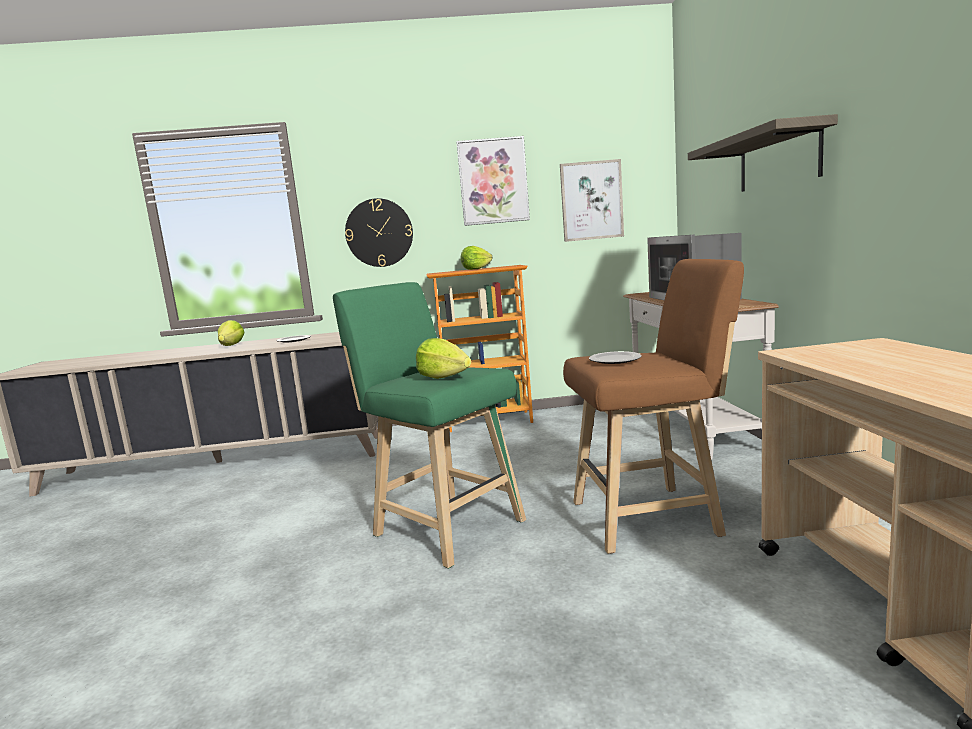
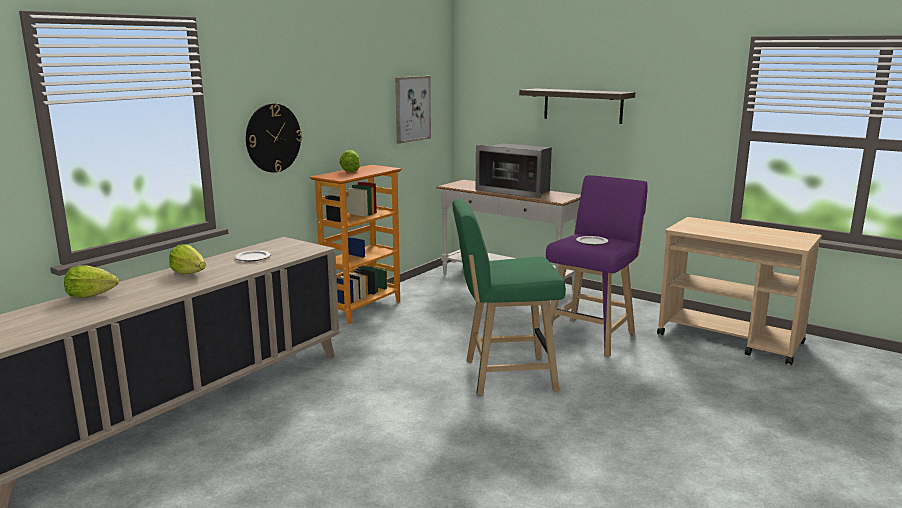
camera: 50 degrees left, 5 degrees up
lettuce [416,338,471,379] -> lettuce moved to [64,265,119,298]
picture [456,136,530,226] -> none
brown stool [563,259,744,554] -> purple stool [544,175,647,357]

